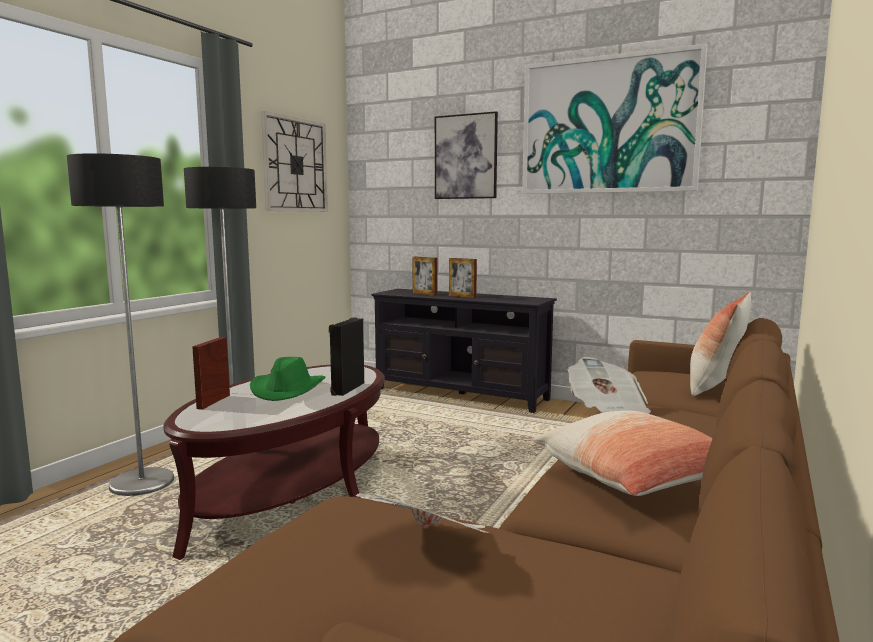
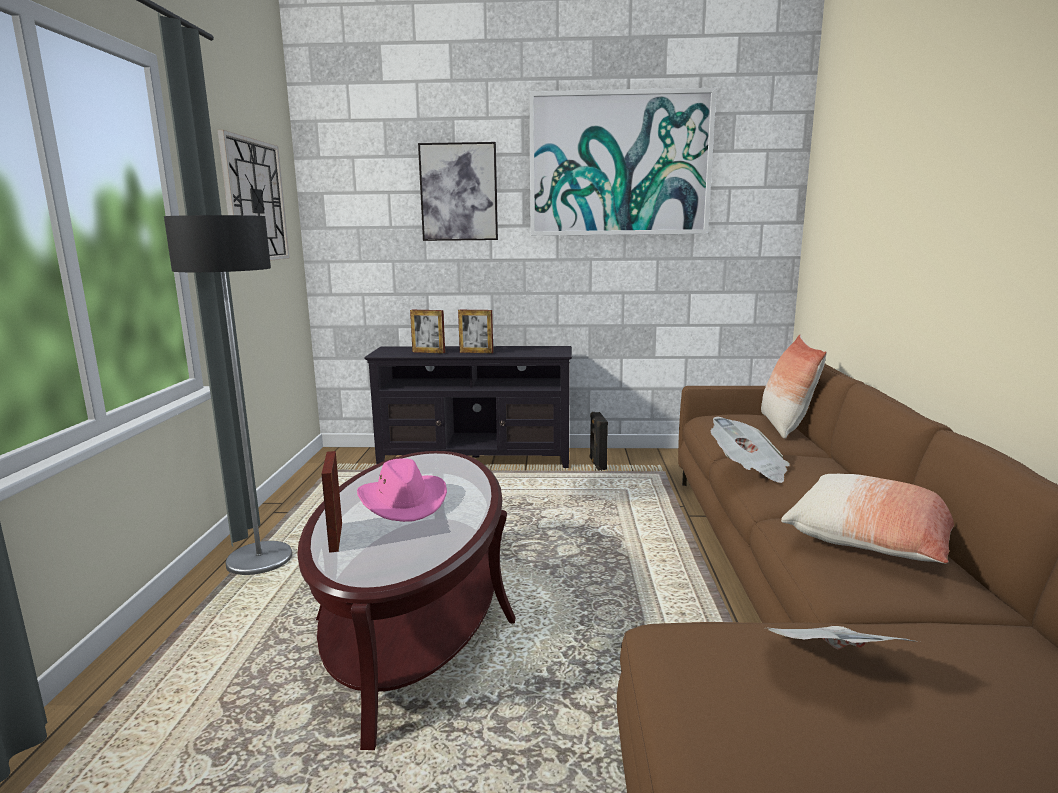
camera: 25 degrees left, 5 degrees up
floor lamp [67,153,174,496] -> none
green hat [250,357,326,401] -> pink hat [357,458,447,522]
black speaker [329,317,364,396] -> black speaker moved to [590,412,608,471]

